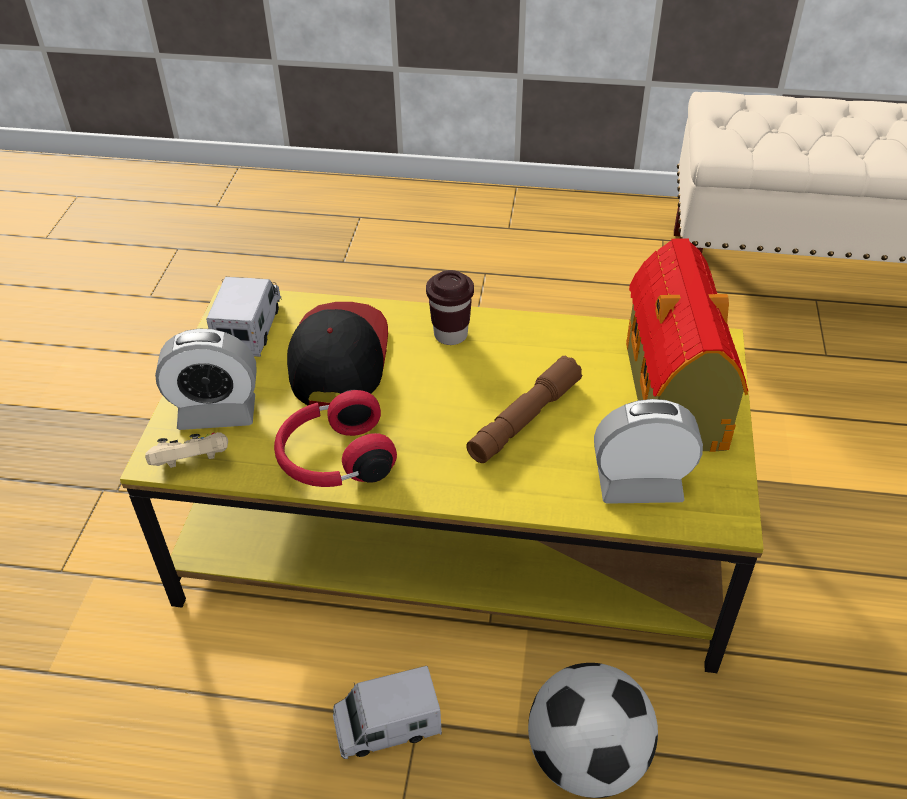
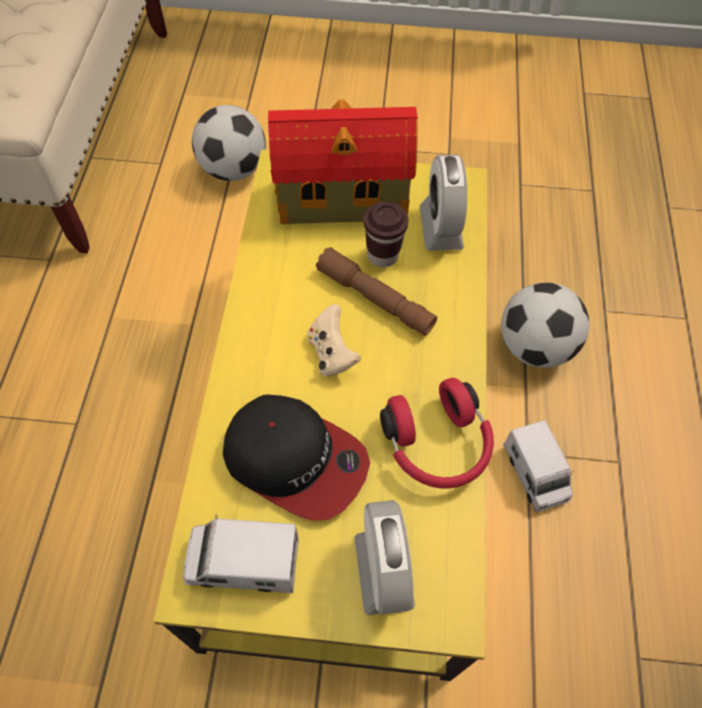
camera: 95 degrees left, 15 degrees up
beige game controller [145,432,228,468] -> beige game controller moved to [307,304,361,377]
cap [287,302,388,406] -> cap turned 150 degrees counterclockwise [223,395,370,521]
brown cup [426,270,474,345] -> brown cup moved to [364,202,409,267]
none -> football [192,105,266,181]

